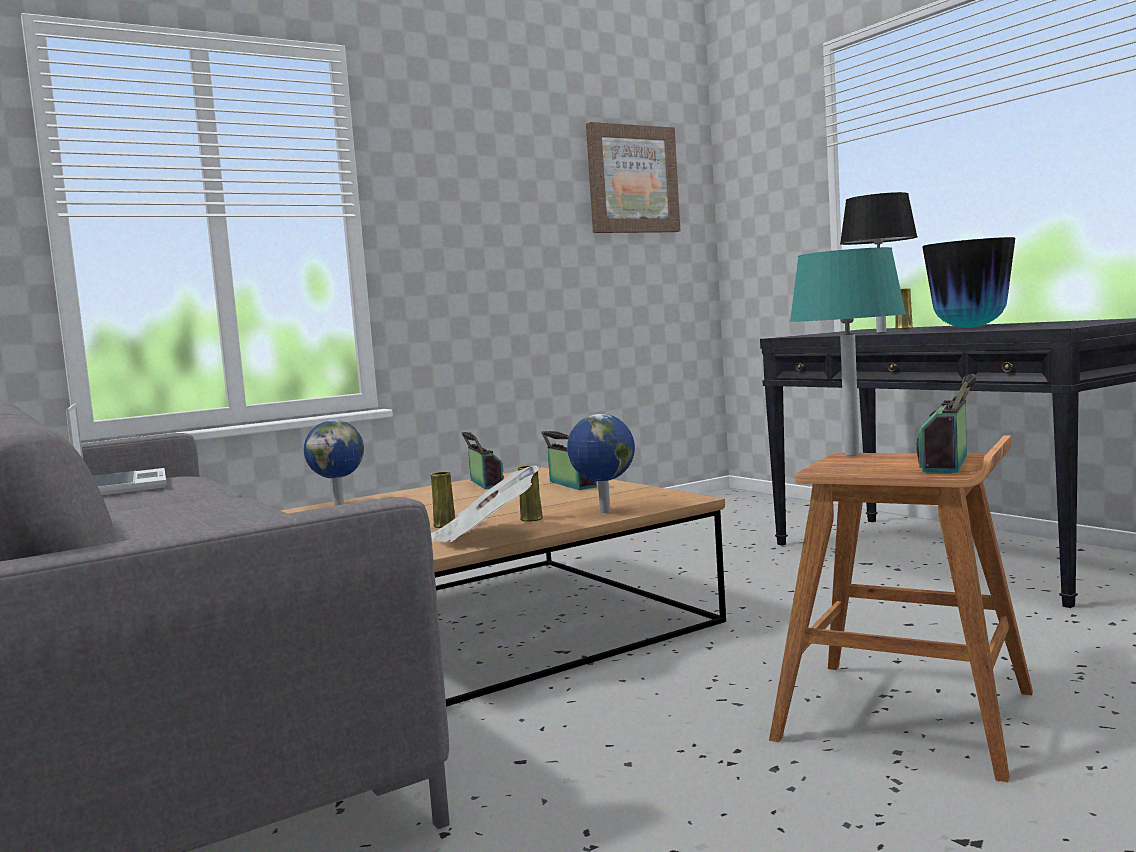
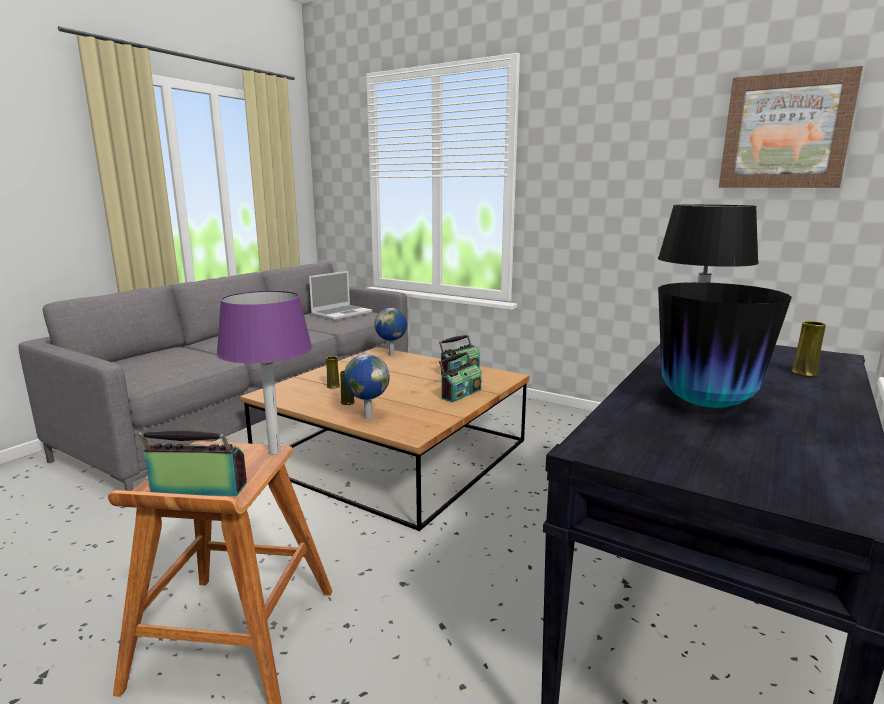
camera: 65 degrees right, 10 degrees up
newspaper [431,465,540,543] -> none
turquoise table lamp [789,247,906,456] -> purple table lamp [216,291,312,455]

